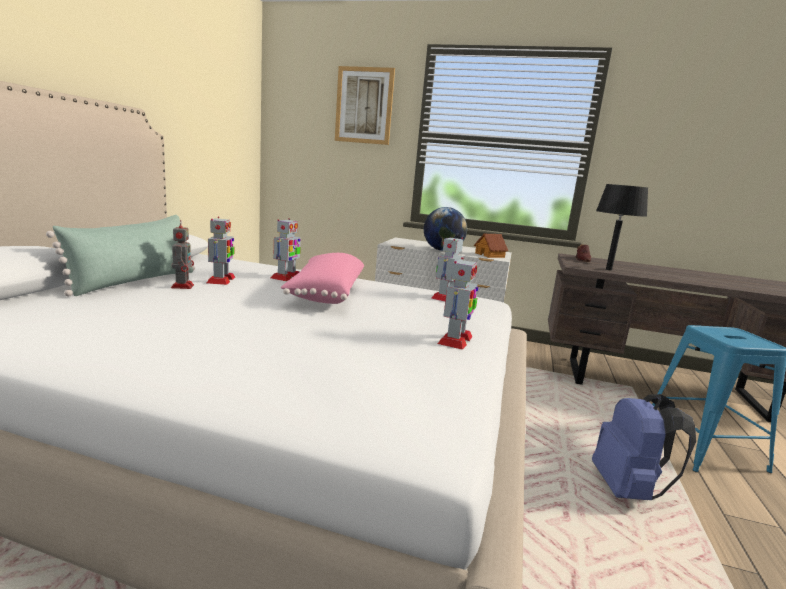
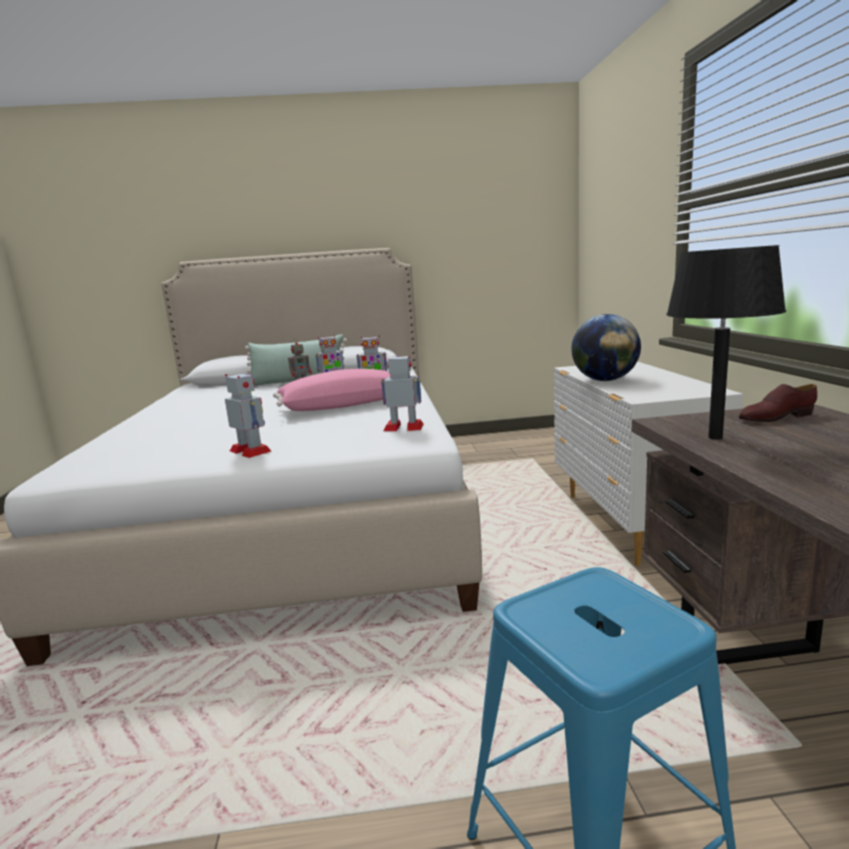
camera: 70 degrees right, 0 degrees up
picture [335,66,395,145] -> none
toy robot [437,257,478,350] -> toy robot turned 135 degrees counterclockwise [225,374,272,458]
toy house [474,234,508,258] -> none
blue backpack [592,394,696,500] -> none

